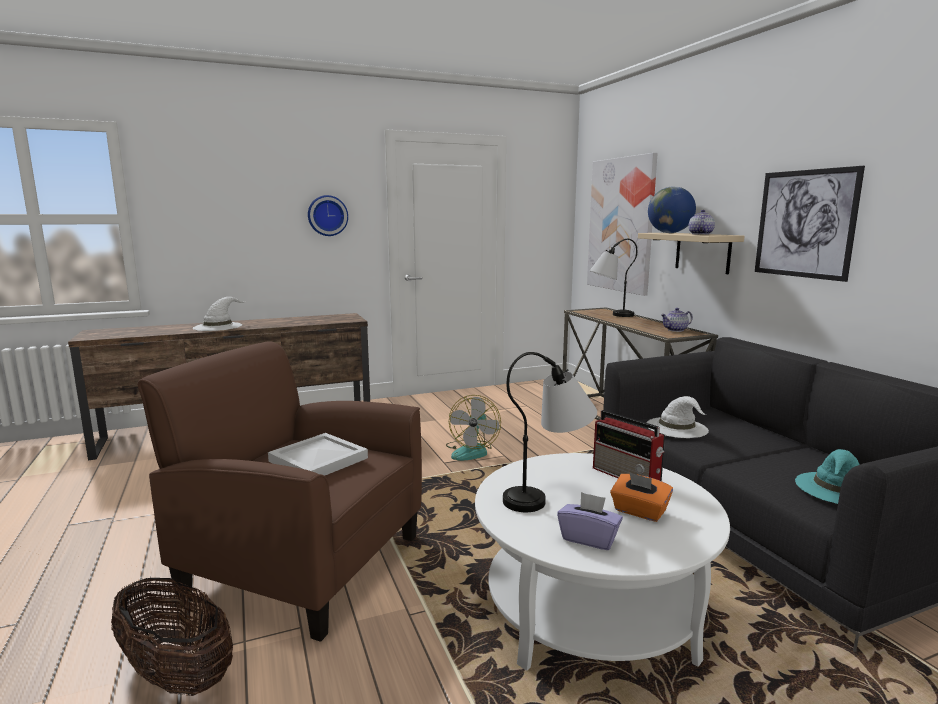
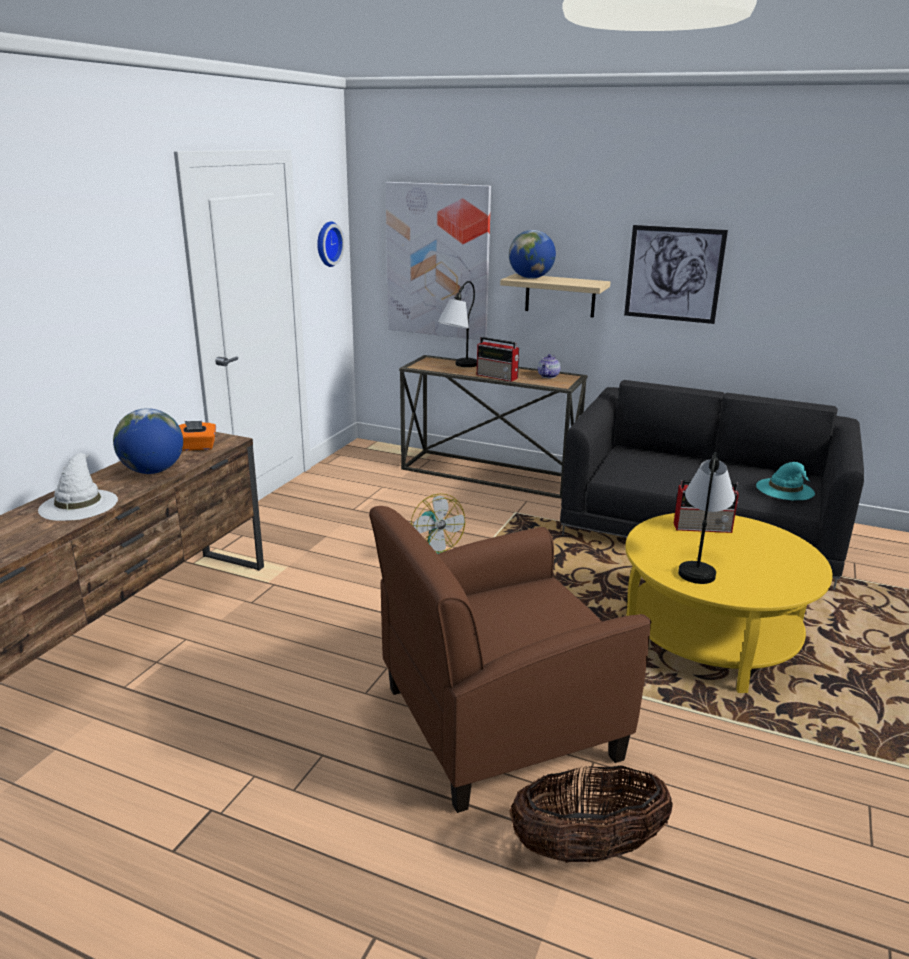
camera: 45 degrees left, 10 degrees up
white tray [268,433,368,476] -> none
wall clock [308,195,348,236] -> wall clock moved to [317,221,345,267]
white coffee table [475,453,730,670] -> yellow coffee table [625,513,832,693]
purple tissue box [557,492,623,550] -> none
orange tissue box [610,472,673,522] -> orange tissue box moved to [179,421,216,451]
white hat [646,396,709,438] -> none
teapot [689,210,715,235] -> none
none -> globe [113,408,183,474]
none -> radio [477,337,519,382]

